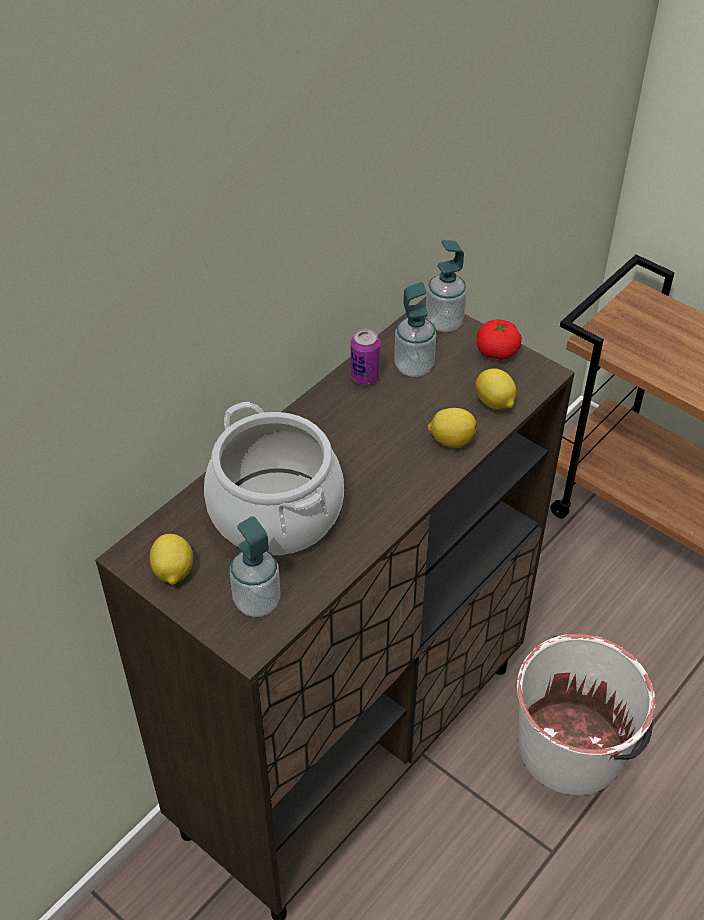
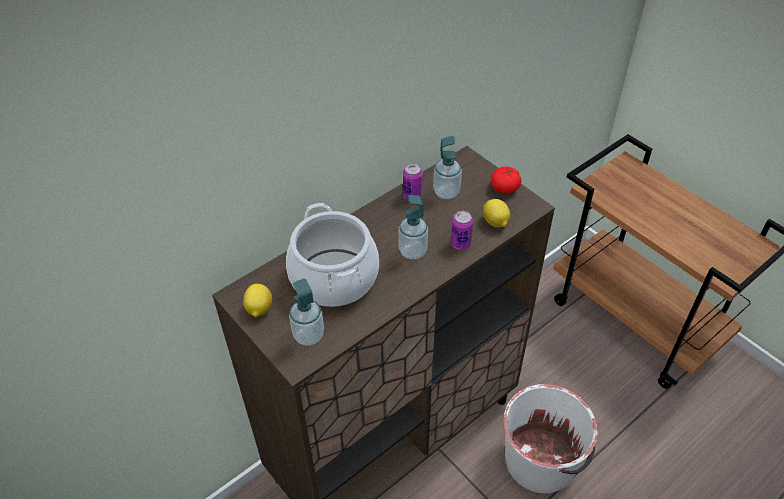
camera: 10 degrees right, 0 degrees up
soap dispenser [426,240,467,332] -> soap dispenser moved to [398,195,428,259]
lemon [427,408,477,448] -> can [451,211,473,250]

